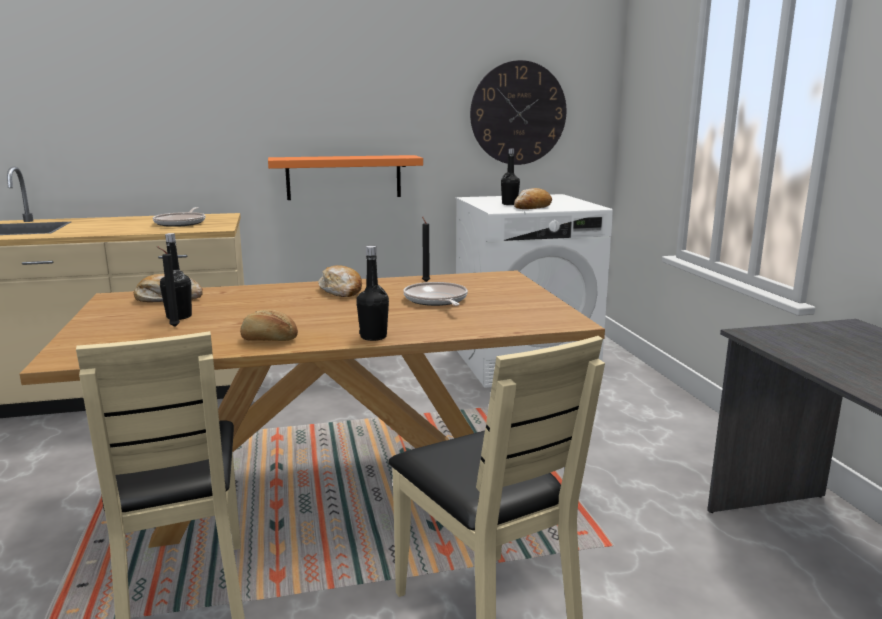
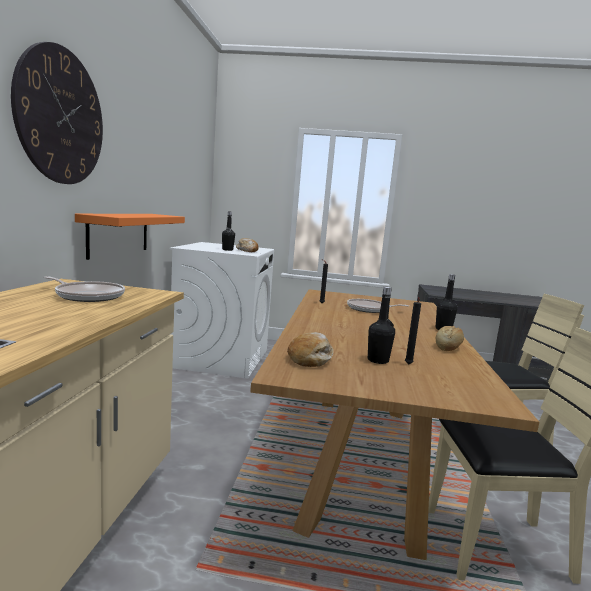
camera: 70 degrees left, 5 degrees down
bread [318,265,362,297] -> none
wall clock [470,60,566,165] -> wall clock moved to [11,42,103,184]

